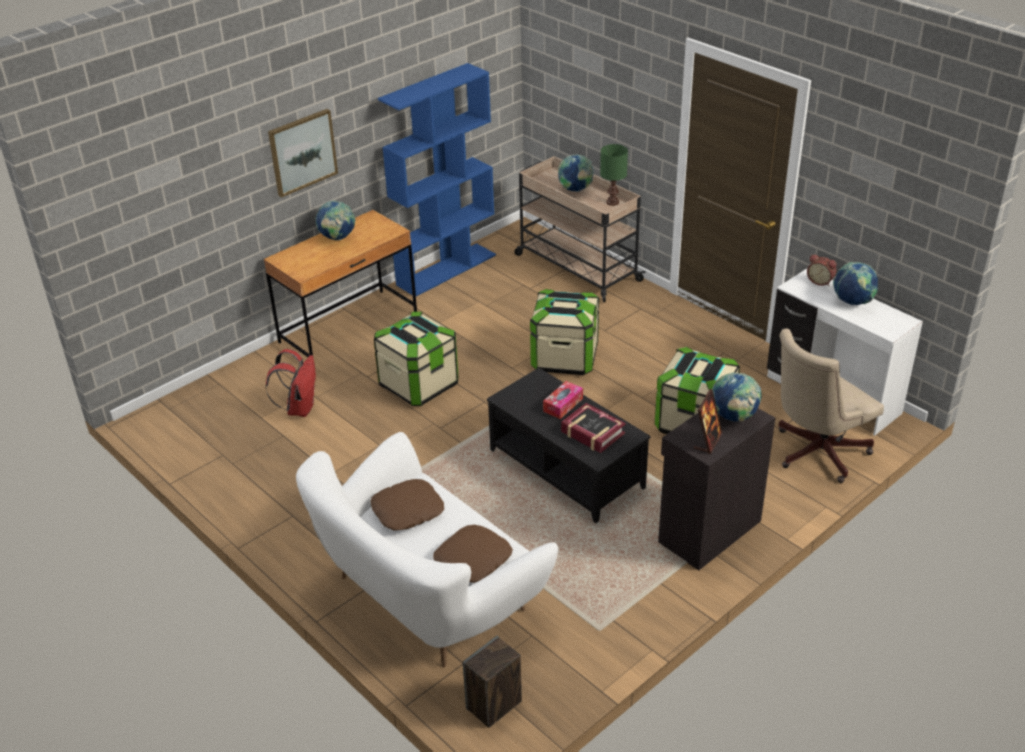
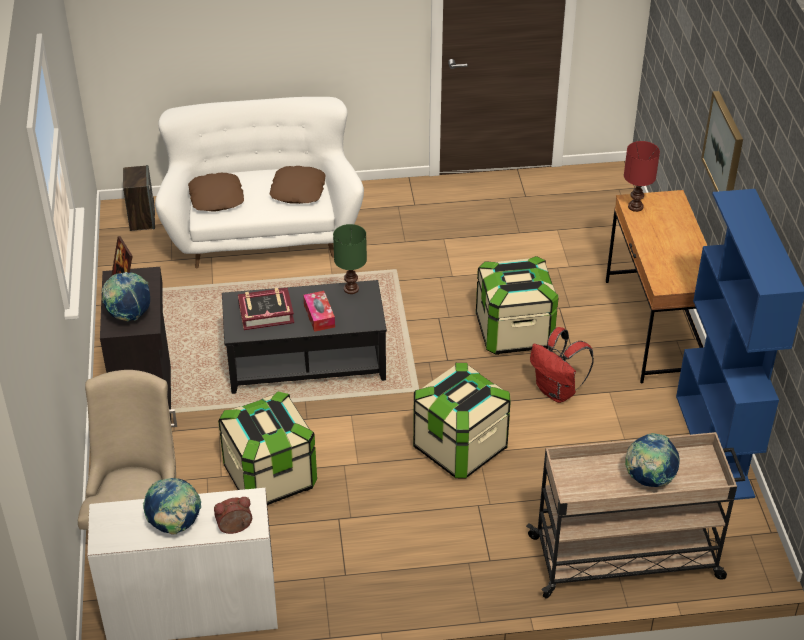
camera: 125 degrees right, 5 degrees up
red backpack [266,349,316,417] -> red backpack moved to [530,327,594,403]
globe [316,200,356,240] -> none
green table lamp [600,144,628,206] -> green table lamp moved to [333,224,367,294]
none -> red table lamp [624,141,660,212]

